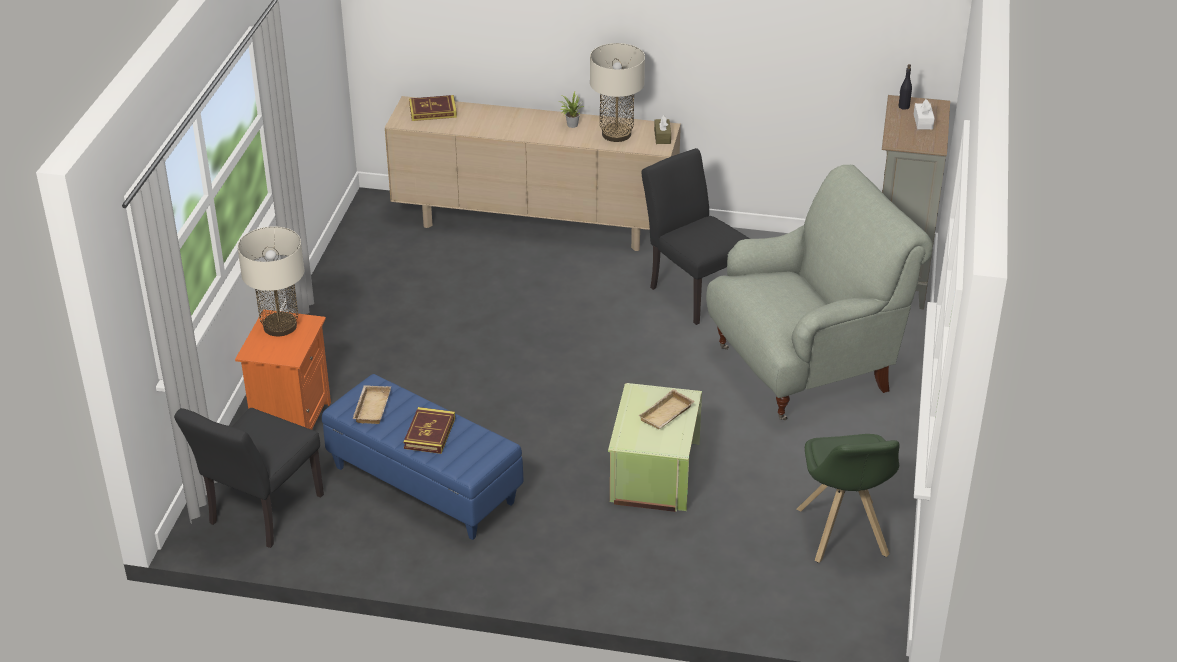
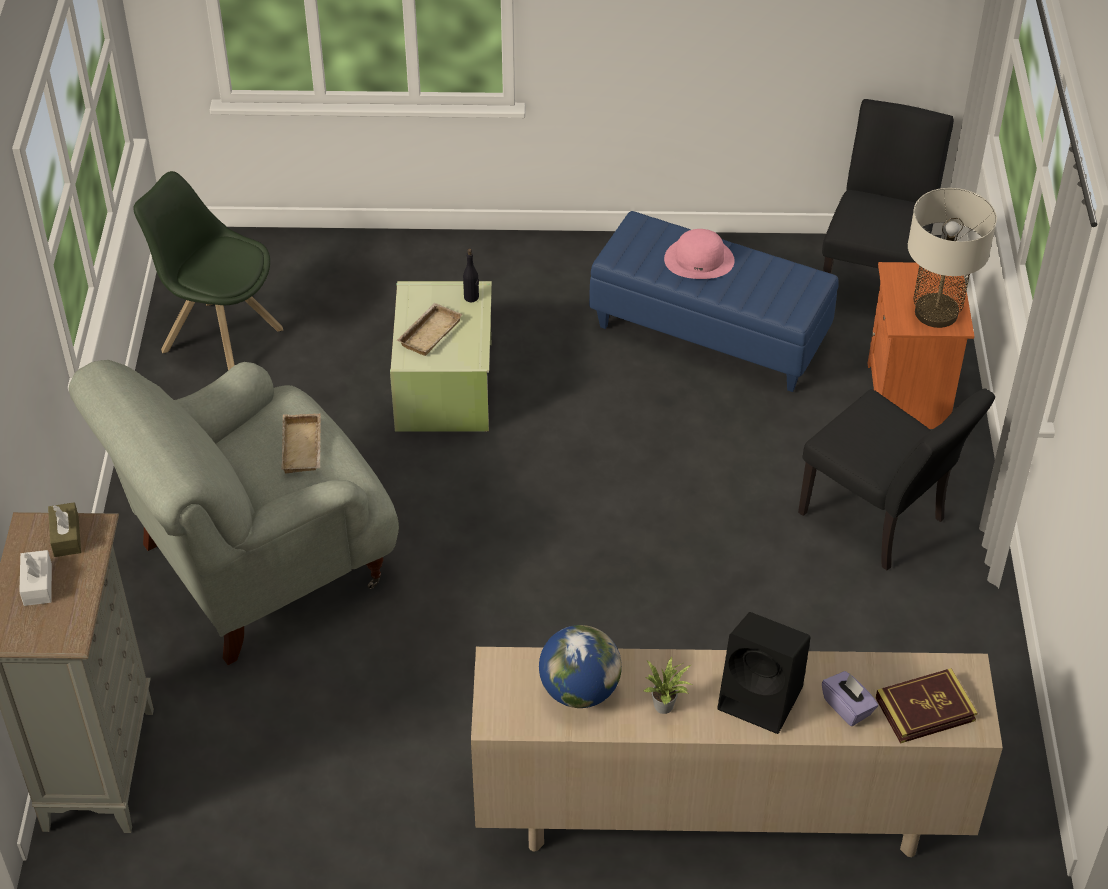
camera: 170 degrees right, 10 degrees up
beige tray [353,385,391,424] -> beige tray moved to [282,413,321,474]
book [403,407,455,454] -> pink hat [664,229,734,279]
table lamp [590,43,645,142] -> globe [539,625,622,708]
black chair [642,148,750,325] -> black chair moved to [798,388,995,570]
brown tissue box [654,115,671,144] -> brown tissue box moved to [48,502,81,557]
green chair [796,434,900,563] -> green chair turned 45 degrees counterclockwise [133,171,283,370]
black bottle [899,64,912,110] -> black bottle moved to [463,248,479,302]
none -> black speaker [717,612,811,734]
none -> purple tissue box [822,671,878,726]

